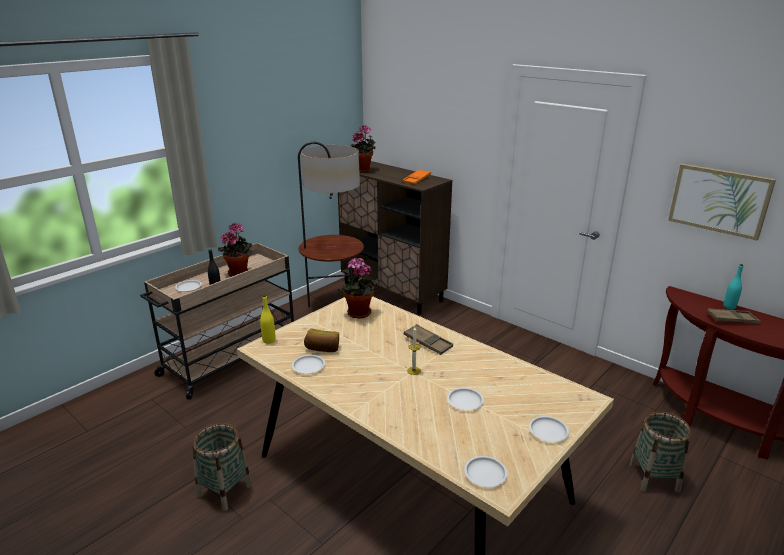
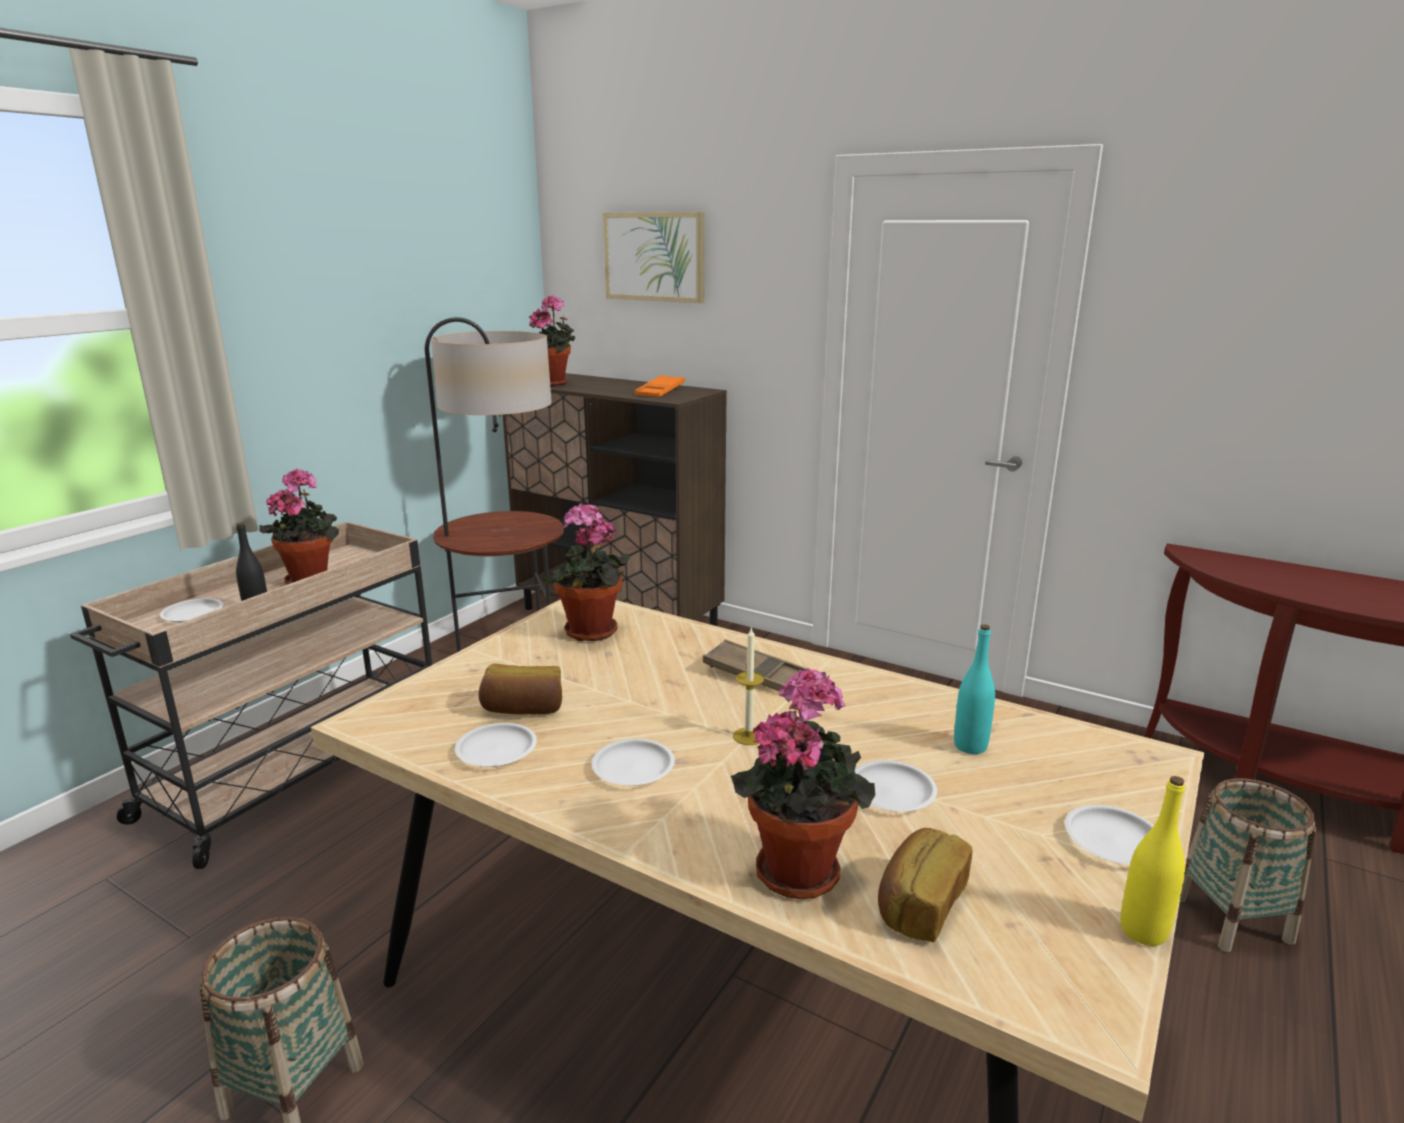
camera: 10 degrees left, 5 degrees down
yellow bottle [260,295,276,344] -> yellow bottle moved to [1120,776,1185,946]
white plate [464,456,507,487] -> white plate moved to [592,739,675,786]
picture [668,164,776,240] -> picture moved to [603,212,705,303]
brown tray [707,308,761,323] -> none
turquoise bottle [723,264,743,309] -> turquoise bottle moved to [954,624,995,754]
none -> potted plant [731,668,875,899]
none -> bread [878,828,973,942]

